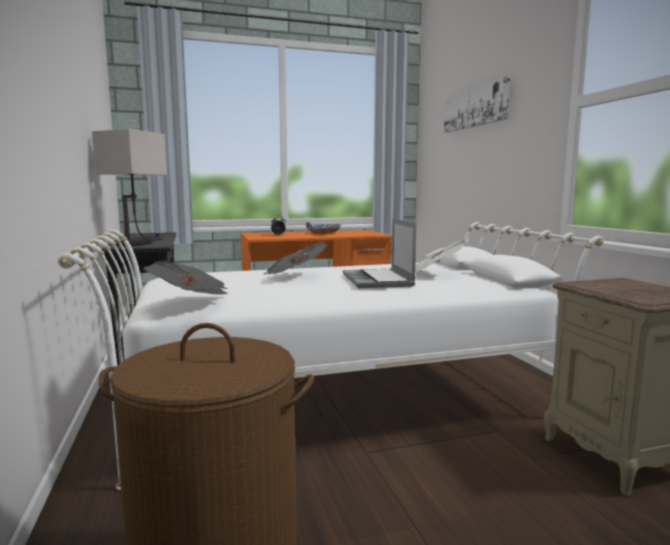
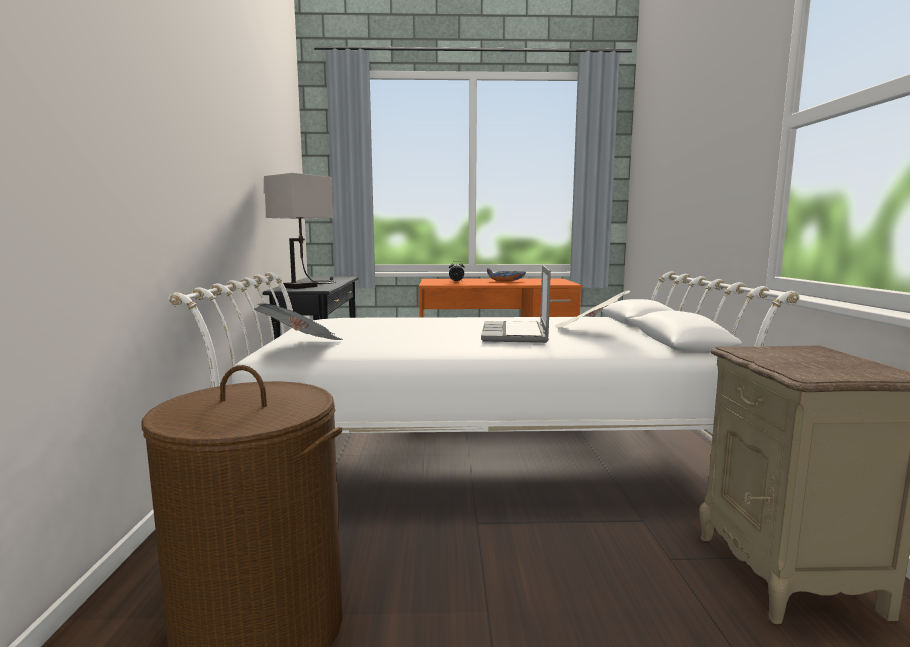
camera: 15 degrees right, 0 degrees up
newspaper [264,242,328,274] -> none
picture [444,77,510,133] -> none

